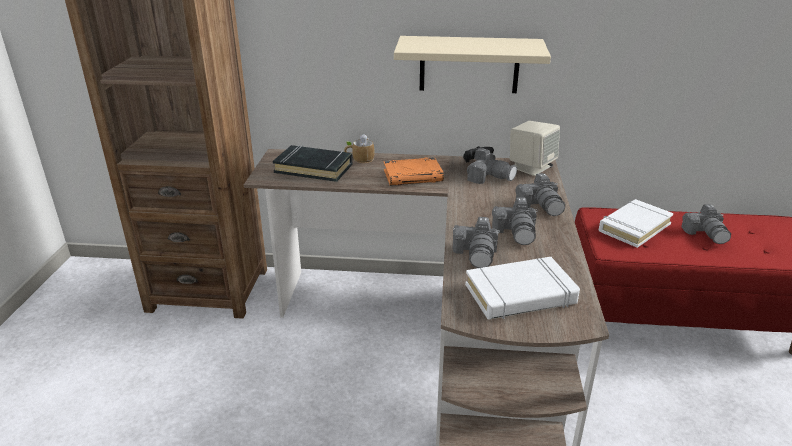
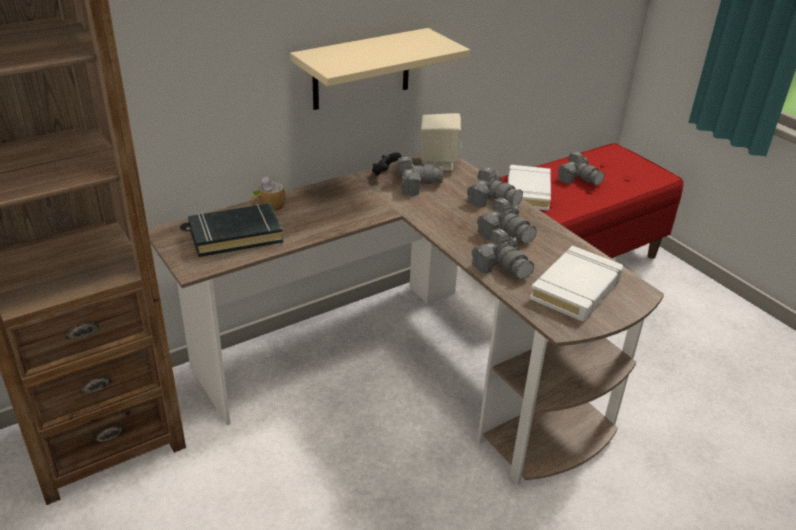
camera: 40 degrees left, 5 degrees up
orange book [384,157,444,186] -> none

